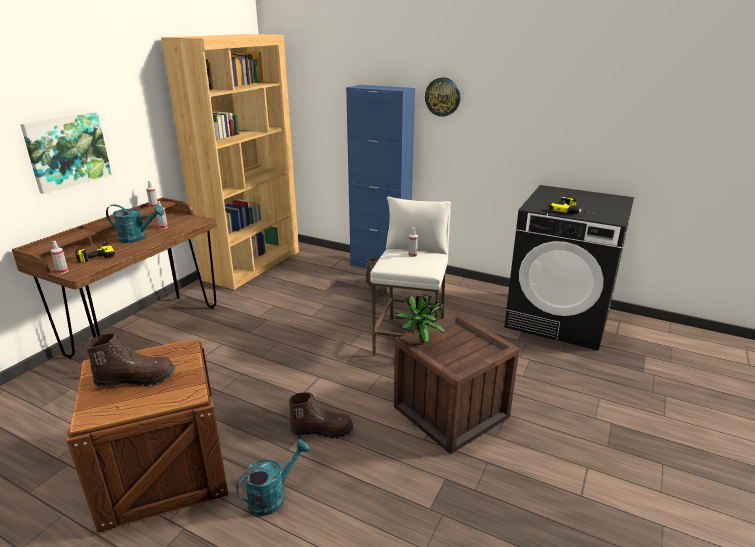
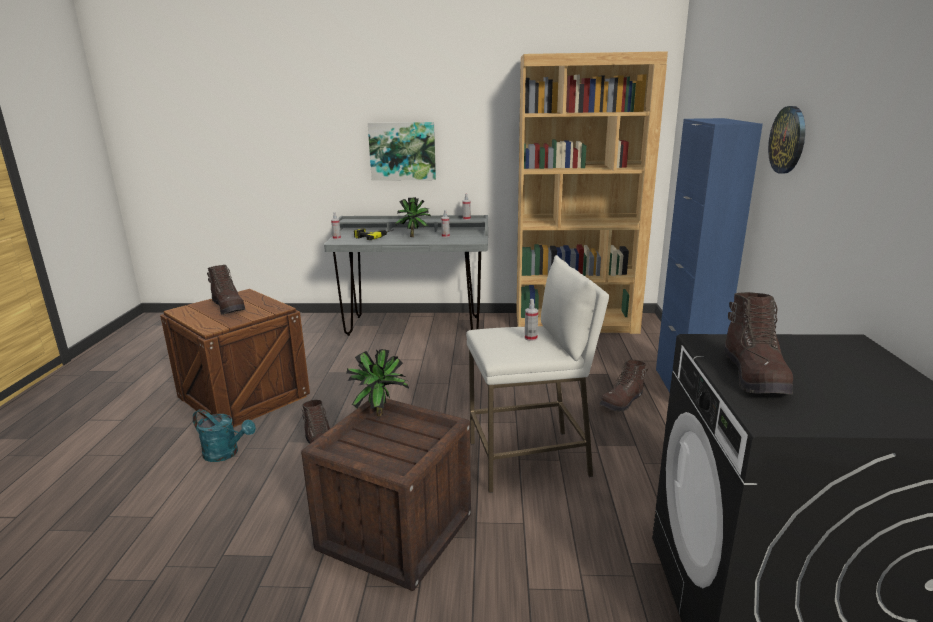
camera: 65 degrees right, 5 degrees down
brown desk [12,197,217,359] -> grey desk [324,215,488,336]
turquoise watering can [106,204,164,243] -> potted plant [395,197,431,237]
power drill [549,197,596,214] -> brown boot [724,292,793,395]

